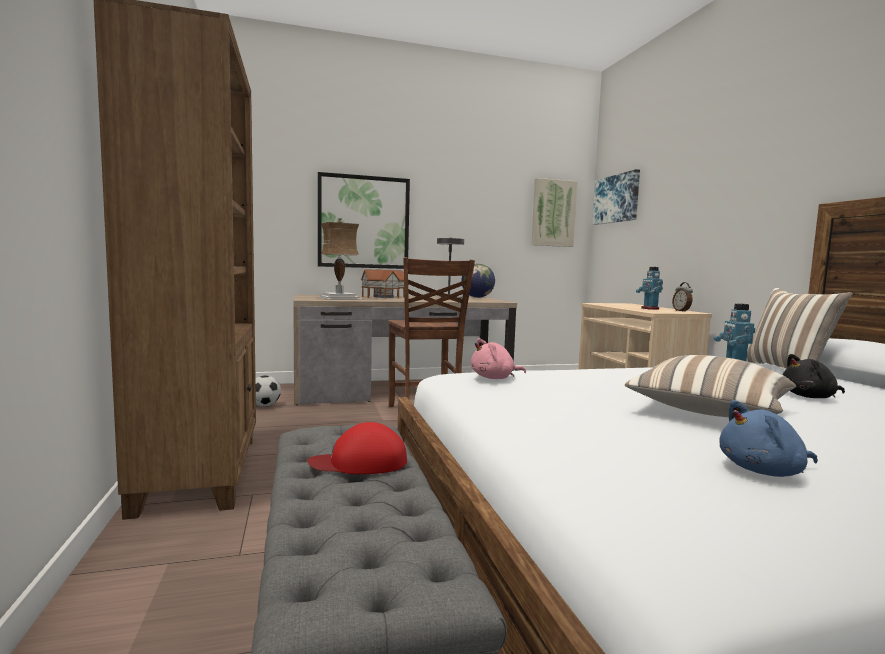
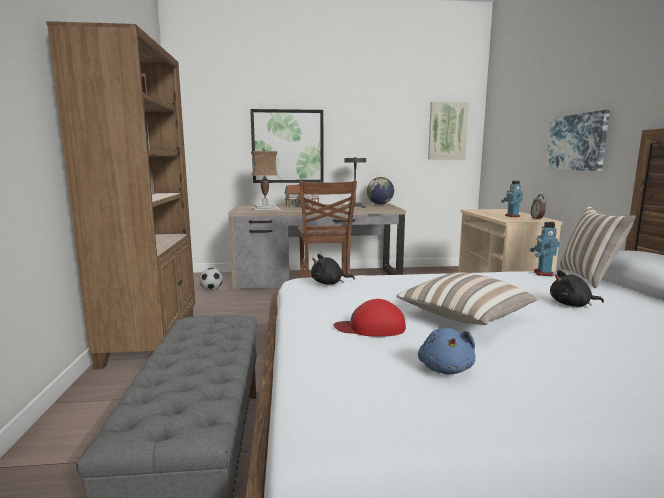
camera: 10 degrees right, 5 degrees up
red cap [307,422,407,474] -> red cap moved to [333,299,406,337]
pink plush toy [471,338,526,379] -> black plush toy [311,254,355,285]
picture [592,169,640,225] -> picture moved to [545,110,610,171]
blue plush toy [719,400,818,477] -> blue plush toy turned 90 degrees counterclockwise [418,328,475,374]

